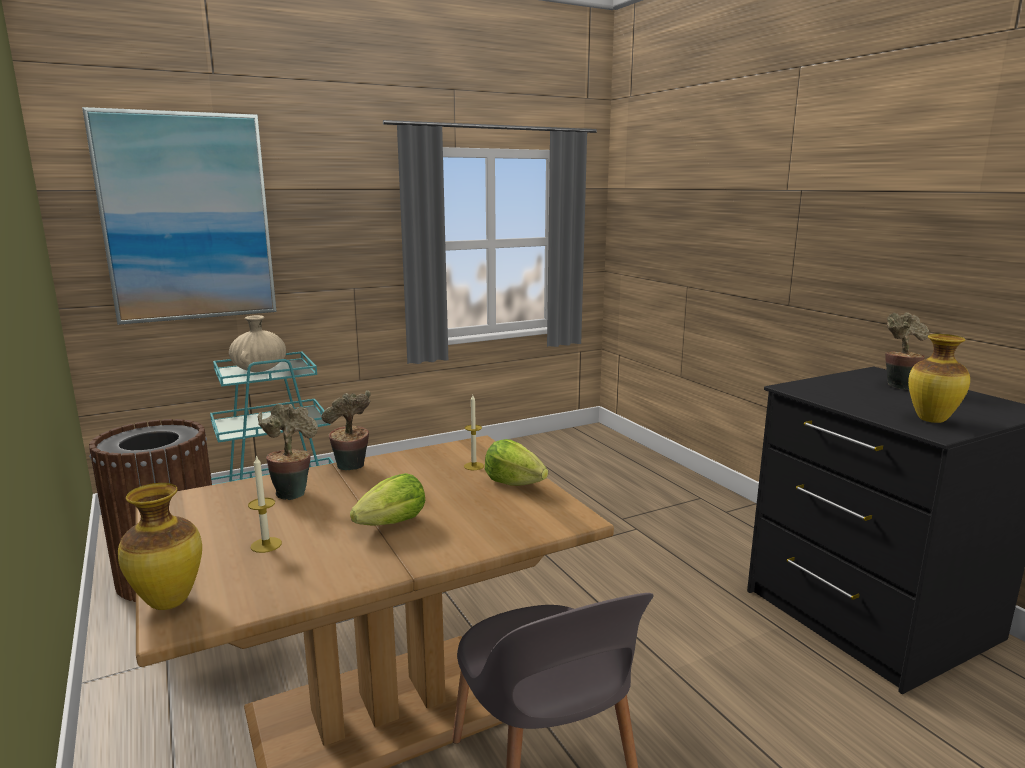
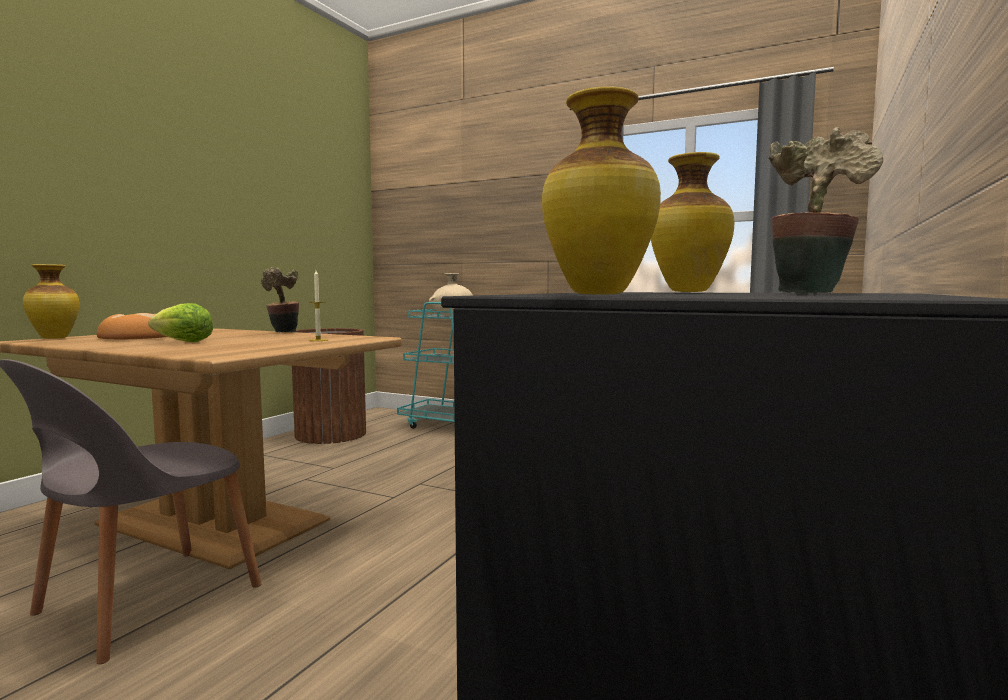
camera: 55 degrees right, 10 degrees down
picture [82,107,277,325] -> none
candle [248,455,282,553] -> bread [97,313,167,339]
potted plant [258,404,318,500] -> none
lettuce [485,439,548,486] -> none
none -> vase [651,152,734,292]

